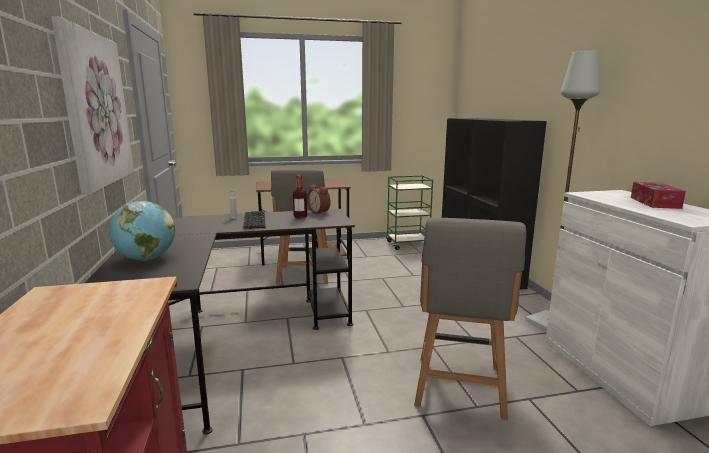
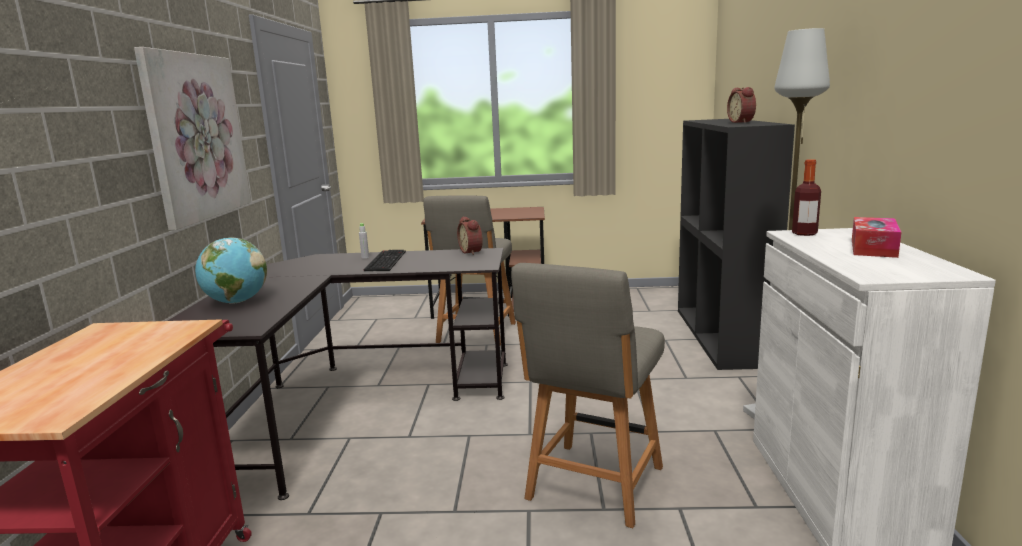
camera: 15 degrees right, 0 degrees up
bottle [293,175,307,219] -> bottle moved to [792,159,821,236]
green cart [386,175,433,250] -> none
none -> alarm clock [727,87,756,123]

